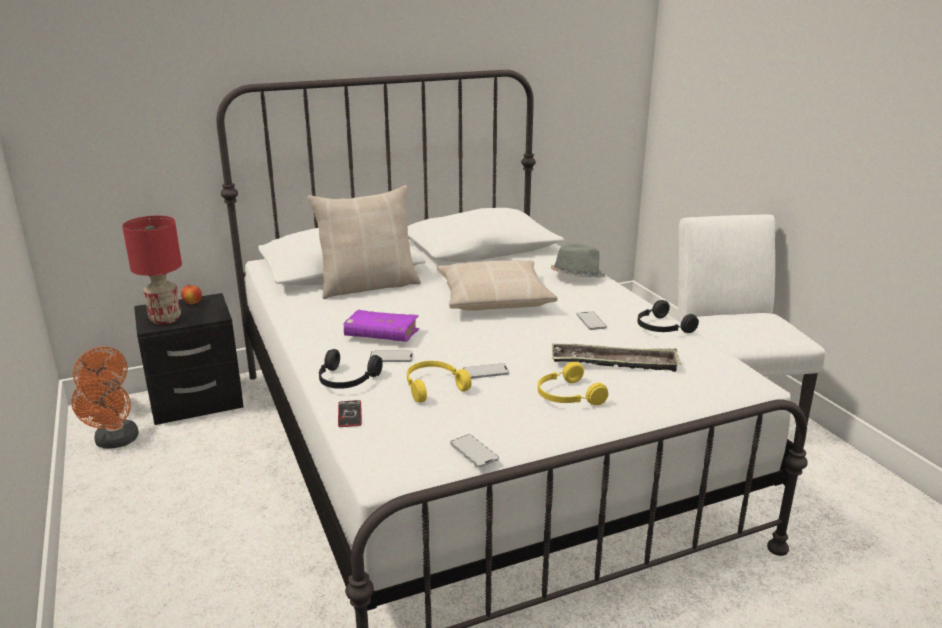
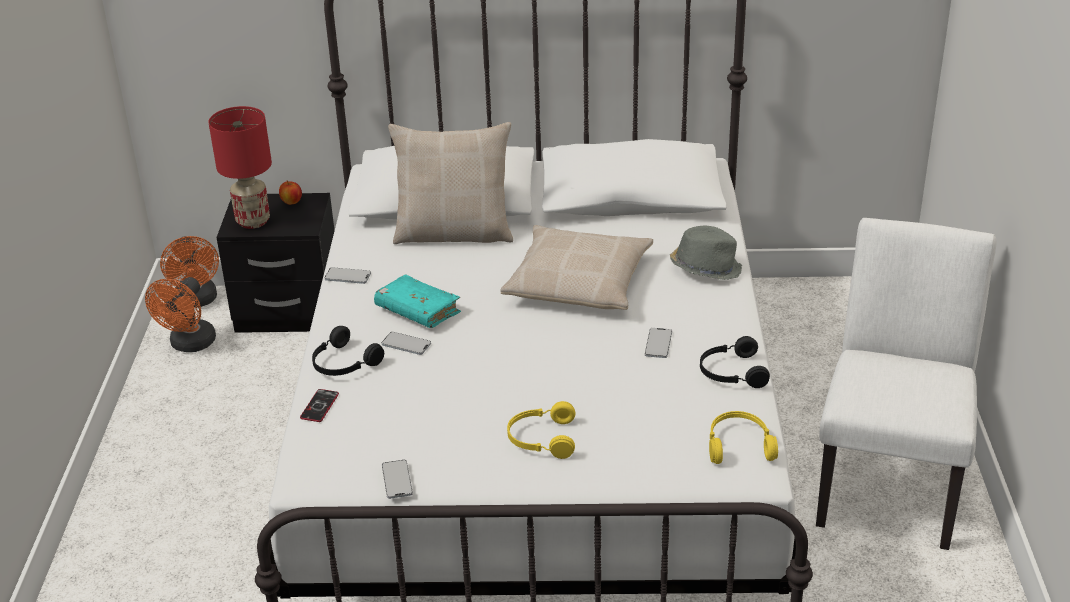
camera: 25 degrees right, 10 degrees up
purple book [344,310,419,342] -> turquoise book [374,274,461,328]
yellow headphones [407,361,471,402] -> yellow headphones moved to [709,411,778,464]
phone [463,363,509,379] -> phone moved to [325,267,371,284]
tray [552,344,681,372] -> none

